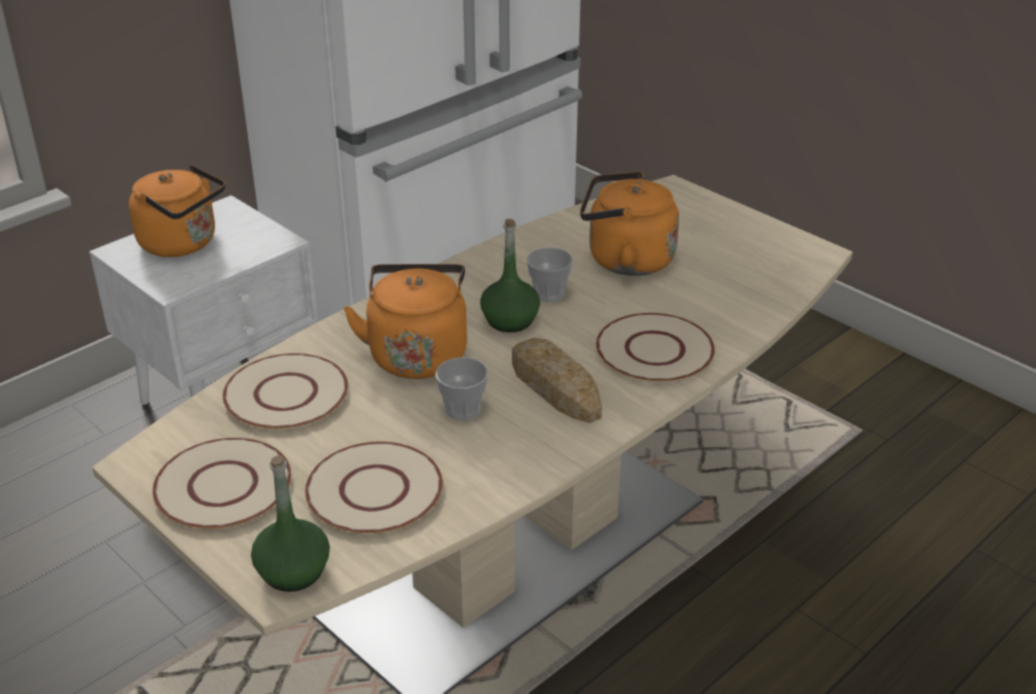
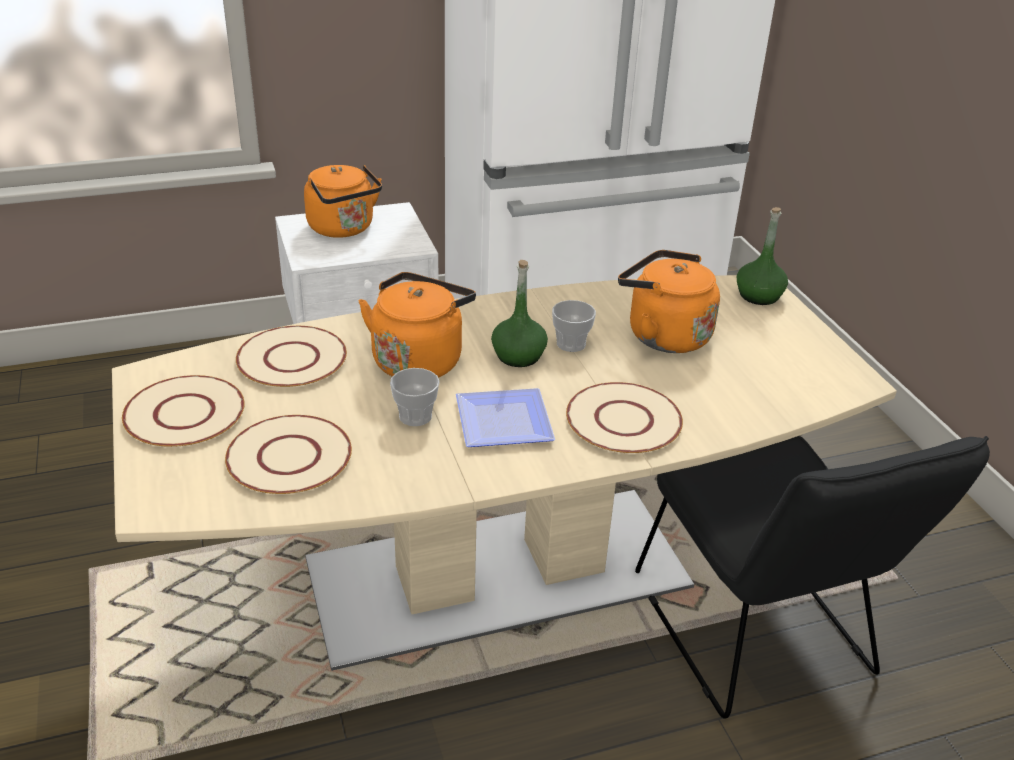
camera: 25 degrees right, 0 degrees up
green bottle [251,455,330,592] -> green bottle moved to [737,207,788,305]
bread [512,338,602,423] -> plate [456,388,555,447]
none -> black chair [635,436,990,719]

